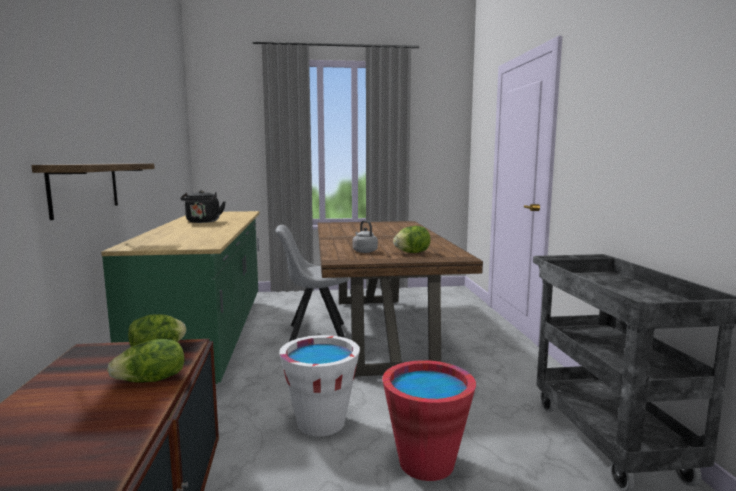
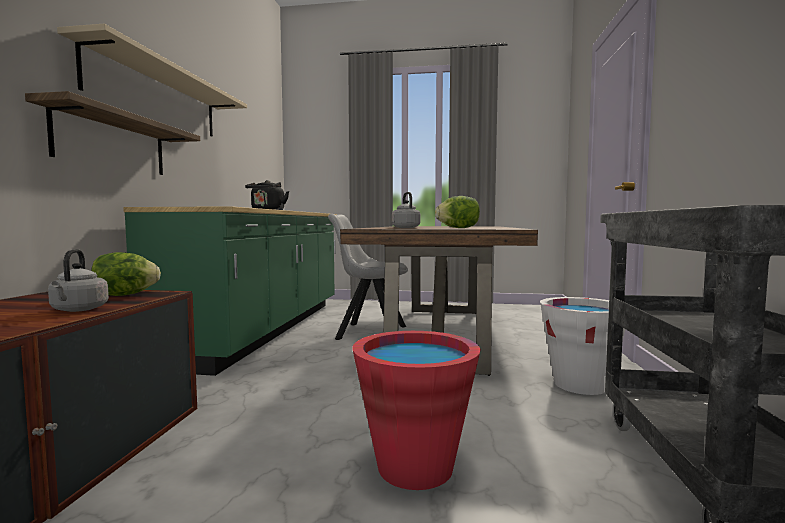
camera: 15 degrees right, 5 degrees down
lettuce [107,339,184,383] -> grey kettle [48,249,109,312]
white bucket [279,335,360,436] -> white bucket moved to [540,297,626,395]
none -> beige shelf [57,24,247,137]

